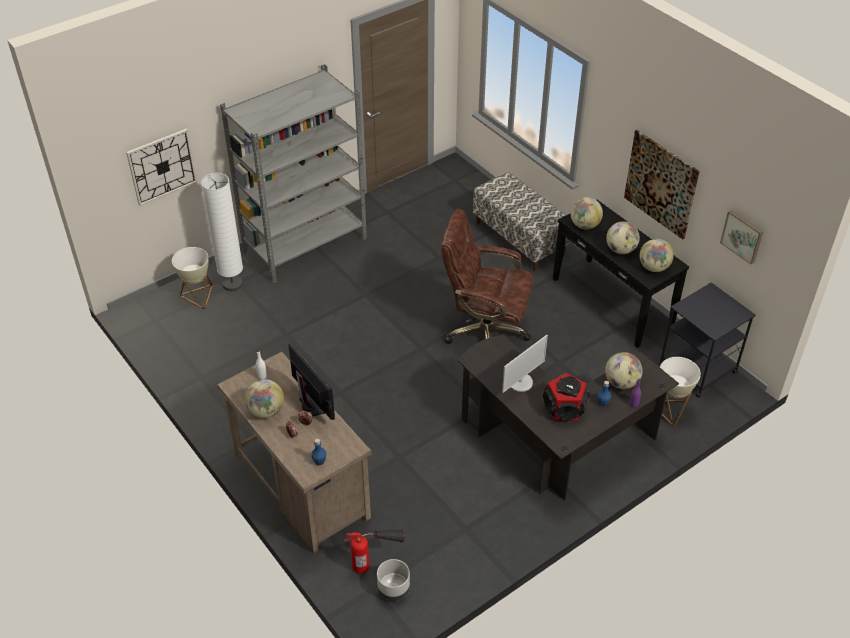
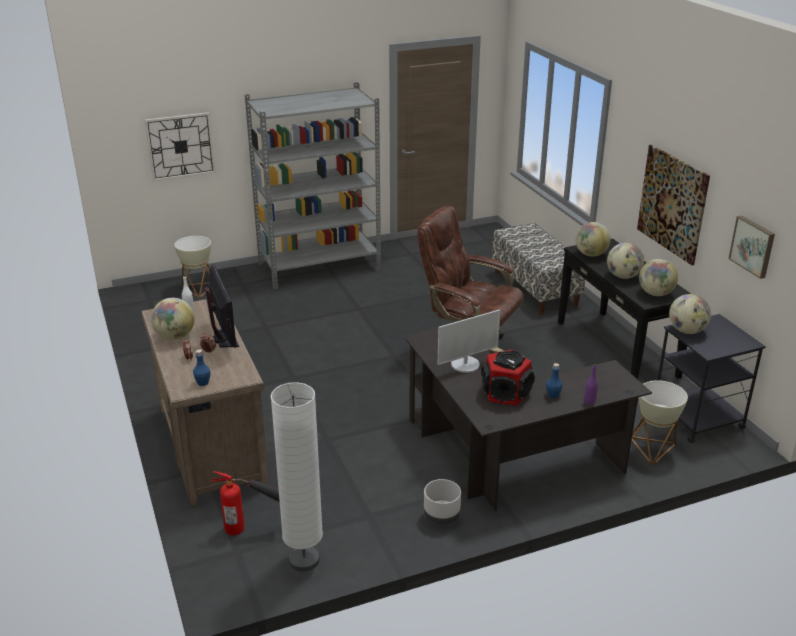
camera: 15 degrees right, 15 degrees down
white floor lamp [201,173,243,291] -> white floor lamp moved to [270,382,323,572]
grey planter [377,559,410,601] -> grey planter moved to [424,479,461,525]
globe [605,352,643,389] -> globe moved to [669,294,711,334]

